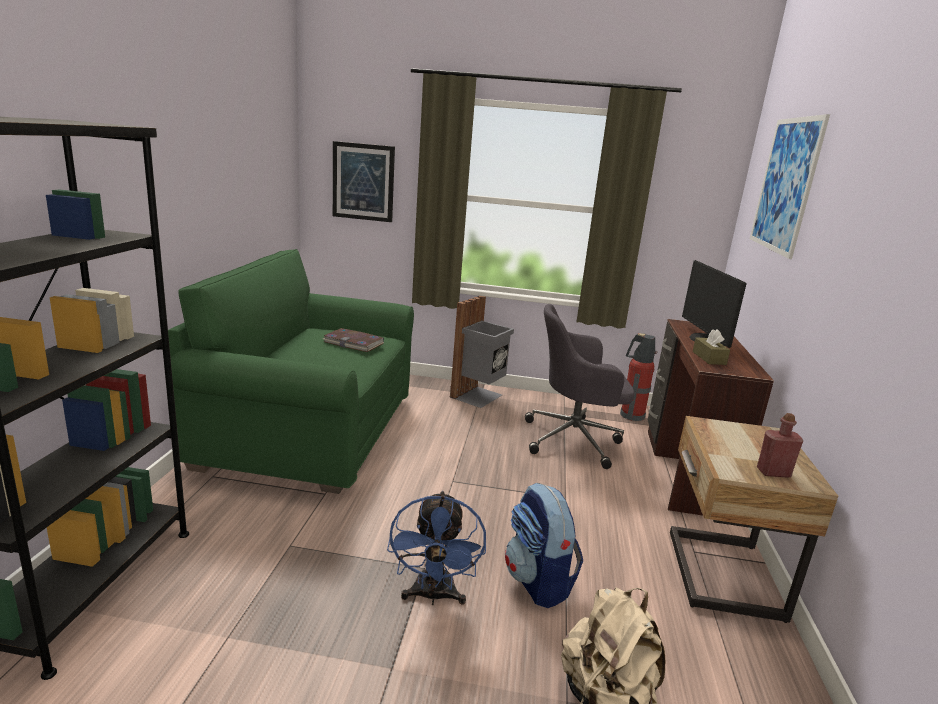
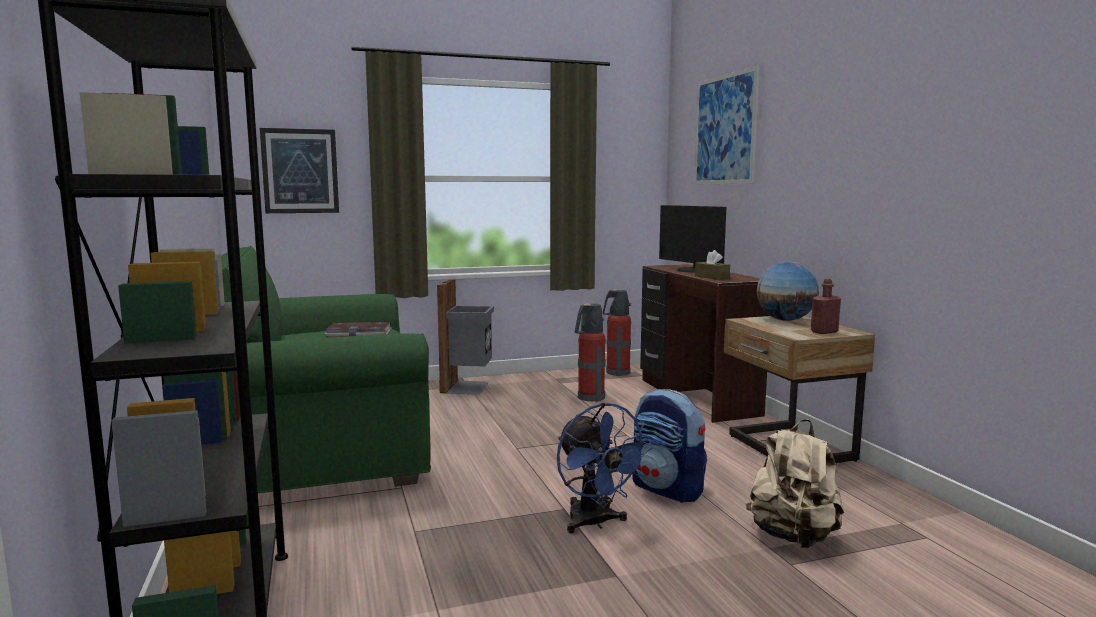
camera: 25 degrees left, 10 degrees down
grey office chair [525,304,634,469] -> fire extinguisher [575,303,606,402]
none -> globe [757,262,819,321]

